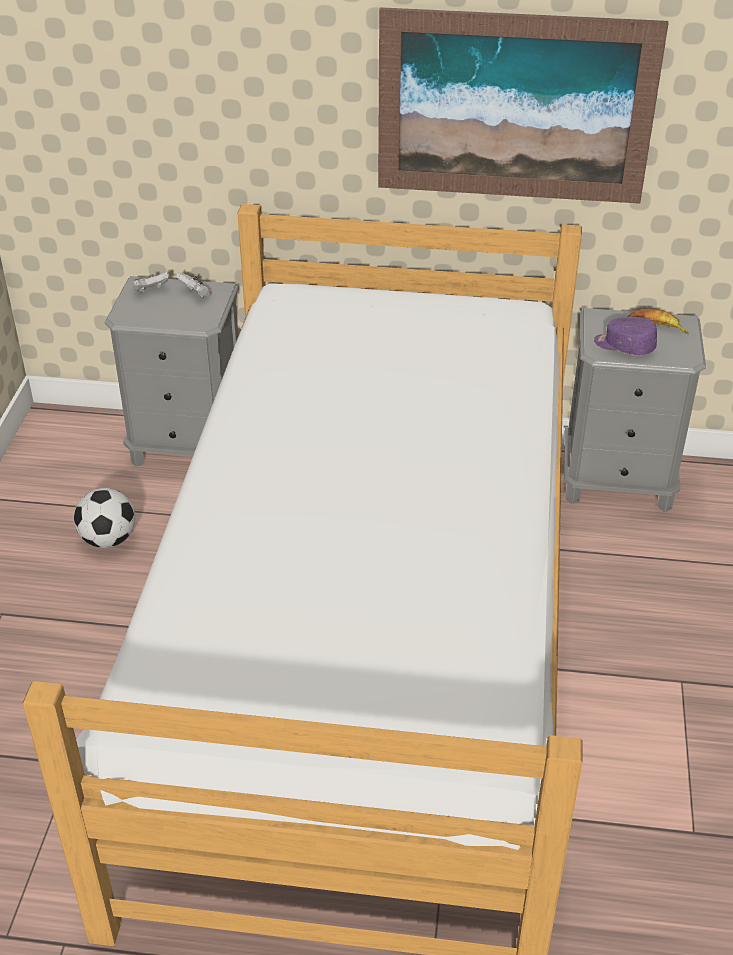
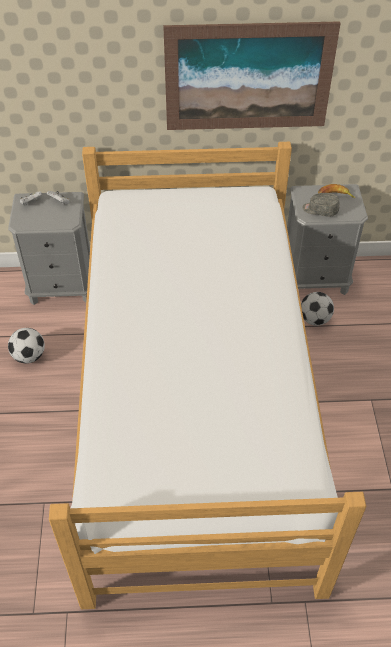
camera: 10 degrees left, 10 degrees up
purple cap [594,317,657,355] -> grey cap [302,193,339,217]
none -> football [301,292,334,326]

